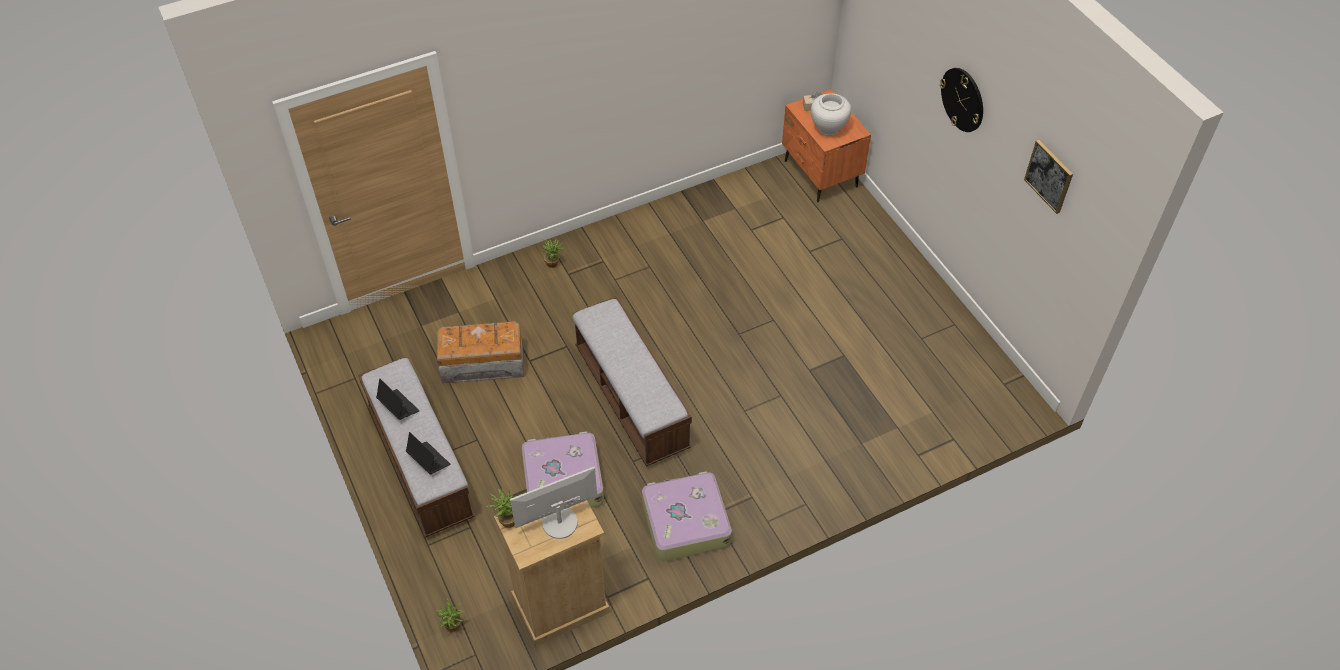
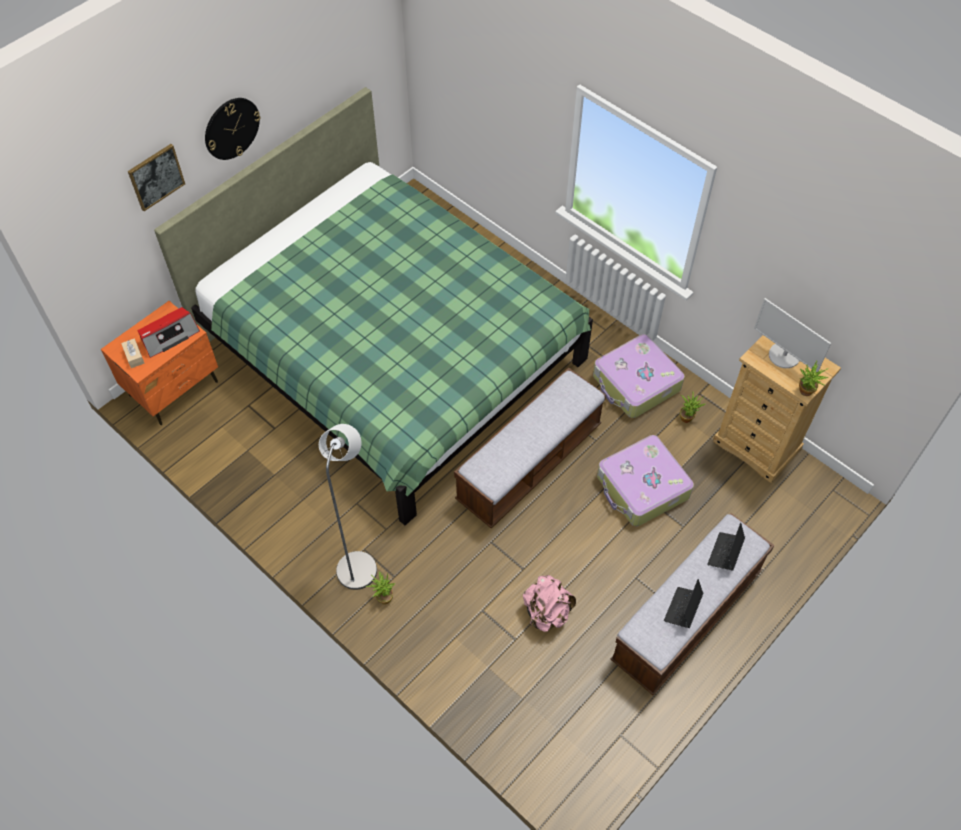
camera: 110 degrees left, 5 degrees up
potted plant [436,599,464,631] -> potted plant moved to [679,392,705,423]
storage box [437,321,524,384] -> pink backpack [523,575,576,632]
white vase [811,93,851,136] -> radio [138,307,200,358]
picture [1024,140,1073,214] -> picture moved to [128,144,185,211]
none -> green bed [154,87,593,525]
none -> grey floor lamp [319,424,377,590]

